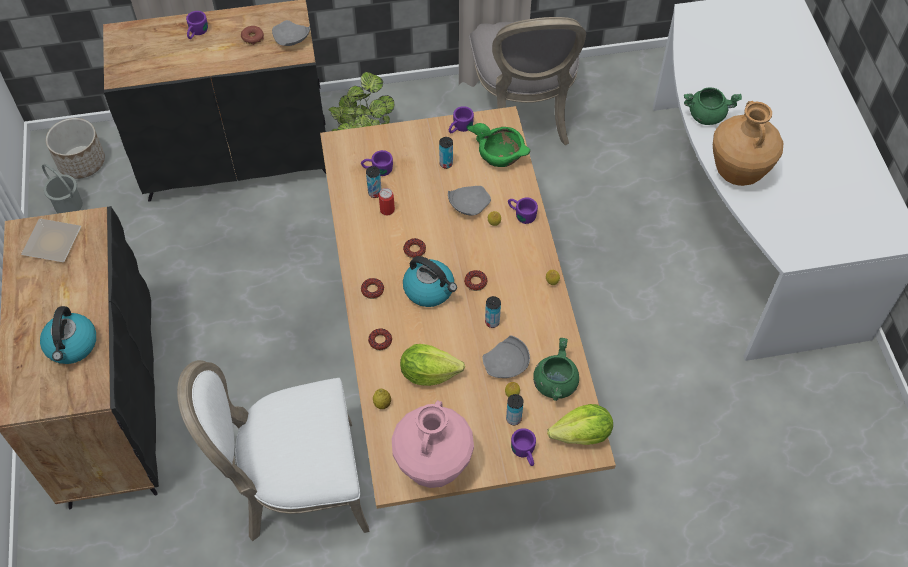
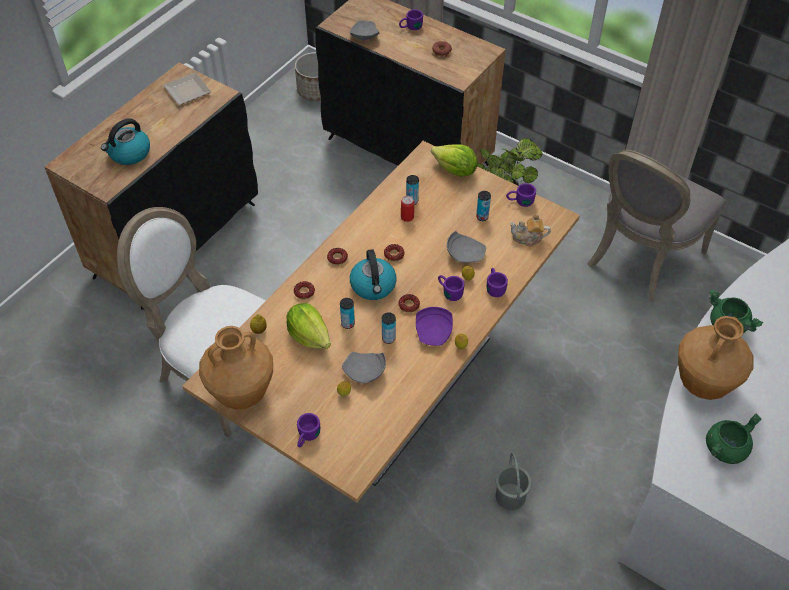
camera: 45 degrees right, 5 degrees down
grey bucket [42,164,83,214] -> grey bucket moved to [496,453,532,510]
grey plate [272,20,310,46] -> grey plate moved to [350,20,379,40]
purple mug [361,150,393,176] -> purple mug moved to [438,275,465,301]
pink vase [391,400,474,488] -> brown vase [199,326,273,409]
green bowl [467,123,530,167] -> teapot [510,214,551,247]
can [506,394,524,425] -> can moved to [340,298,355,329]
green cooking pot [533,338,579,401] -> green cooking pot moved to [706,414,761,464]
lettuce [547,404,613,445] -> lettuce moved to [431,144,478,177]
none -> purple plate [416,307,453,346]

